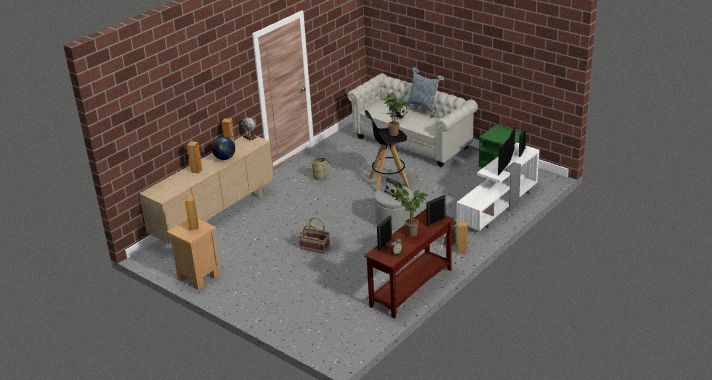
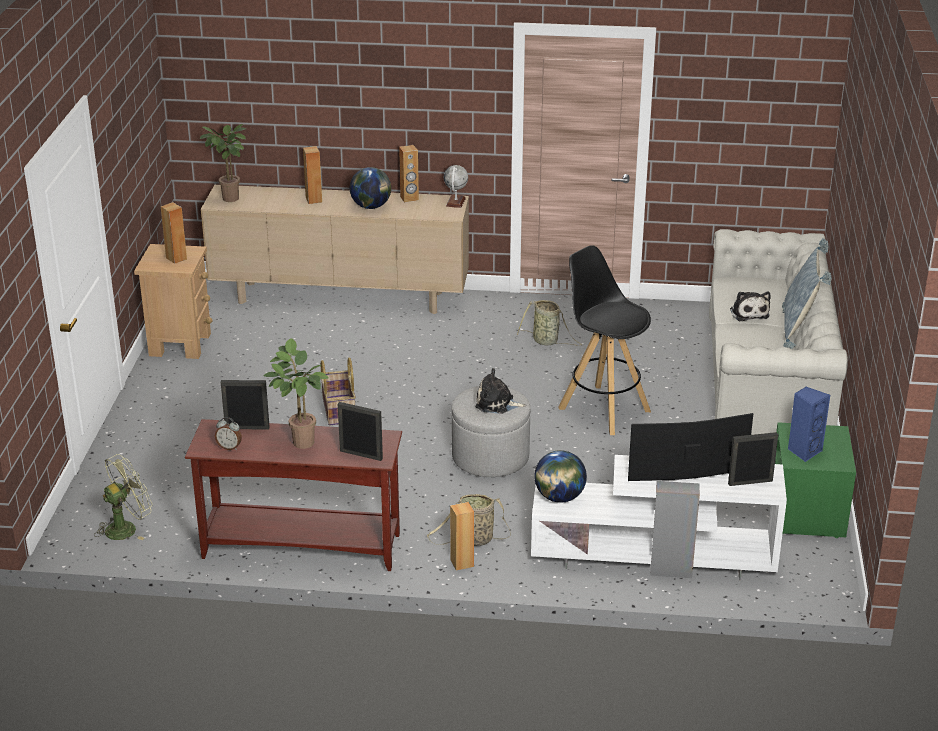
camera: 55 degrees right, 0 degrees up
potted plant [384,92,408,136] -> potted plant moved to [200,124,246,202]
none -> green fan [94,454,152,540]
none -> globe [534,450,587,503]
none -> blue speaker [788,387,830,462]

